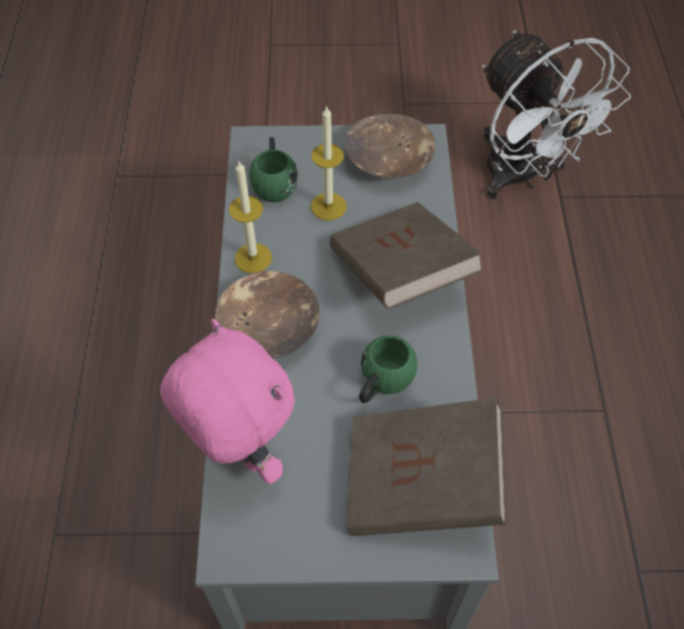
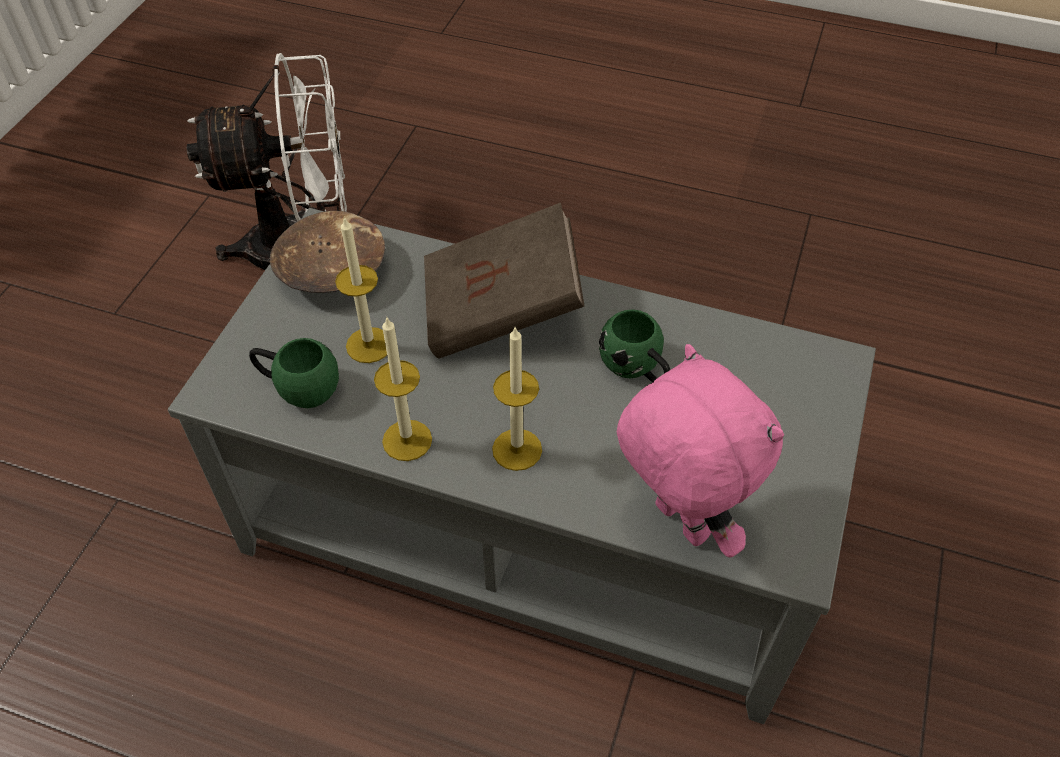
camera: 70 degrees left, 5 degrees down
pink plush toy [160,319,295,484] -> pink plush toy turned 75 degrees clockwise [617,344,784,558]
brown bowl [215,271,320,359] -> candle [492,328,542,471]
brown book [346,398,507,536] -> none

